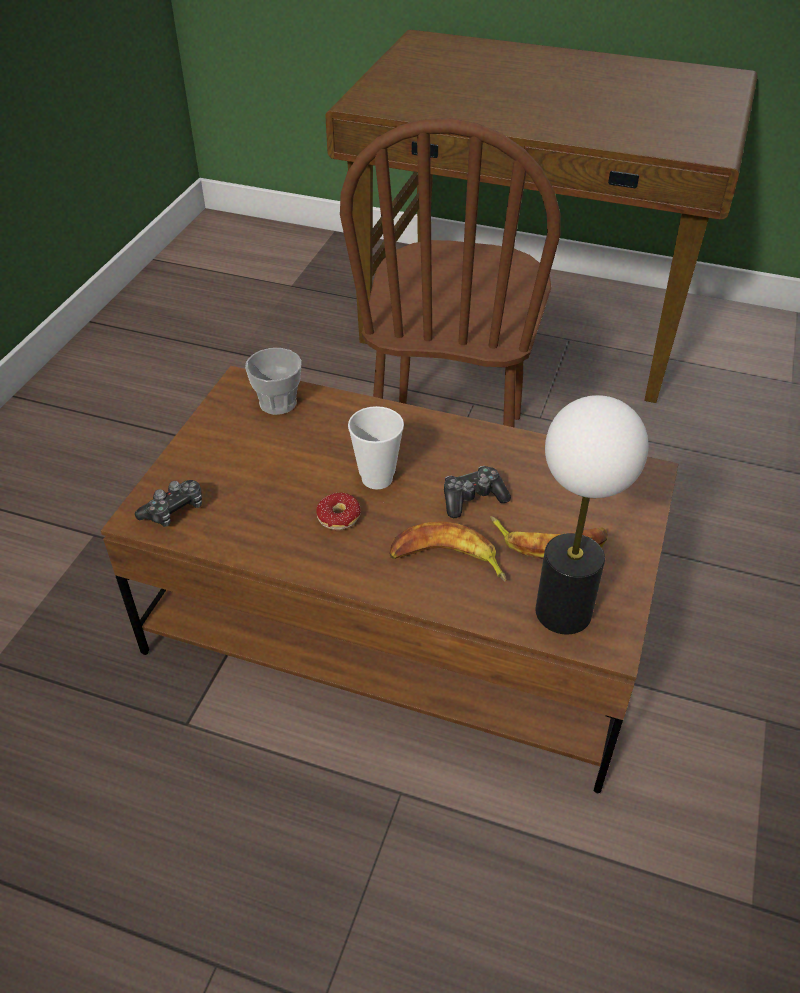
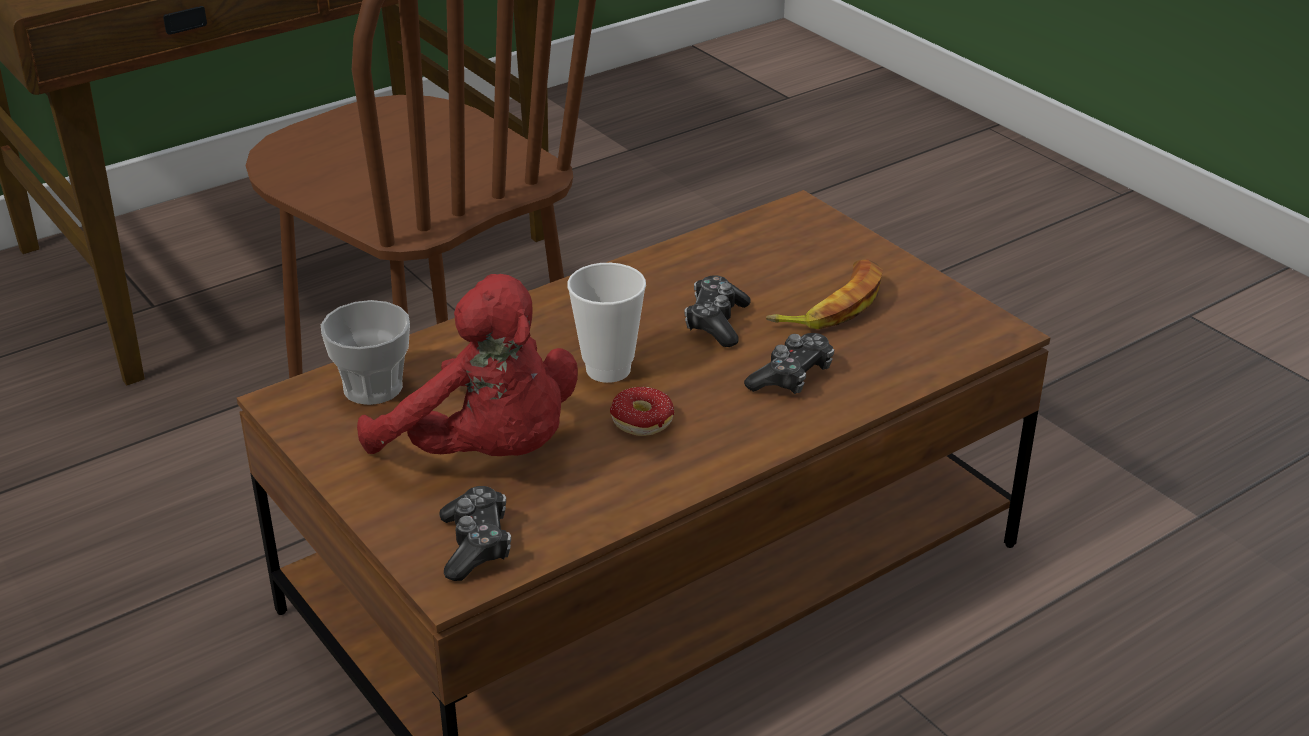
camera: 55 degrees left, 10 degrees down
banana [390,521,507,582] -> game controller [744,333,835,394]
table lamp [535,395,648,634] -> none
none -> red plush toy [357,274,578,456]

